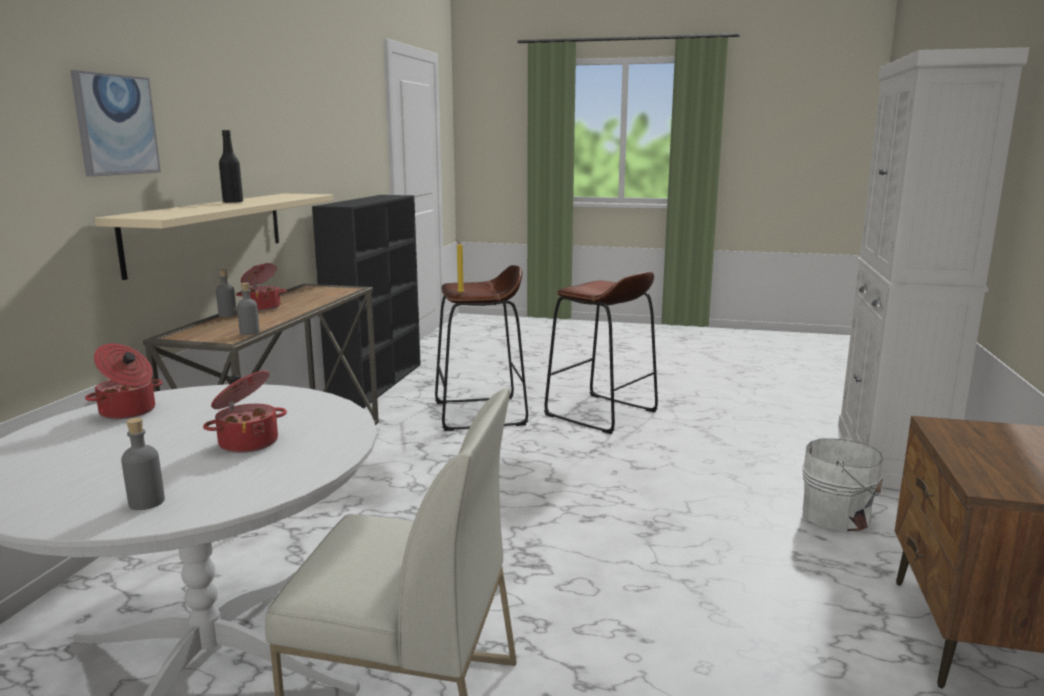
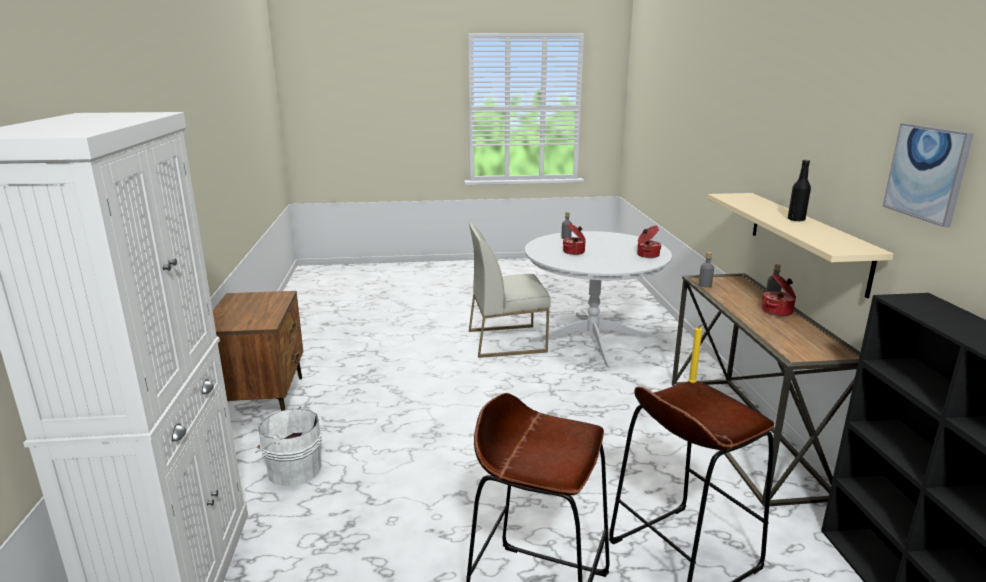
camera: 160 degrees right, 5 degrees up
picture [70,70,161,177] -> picture moved to [883,123,974,227]

